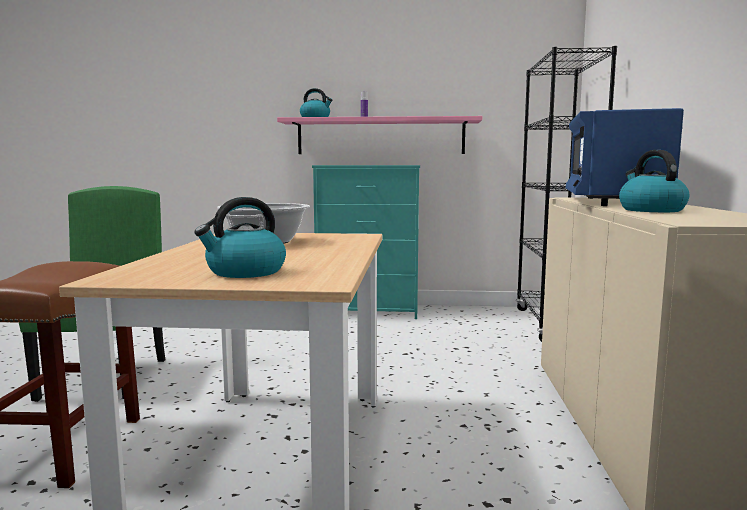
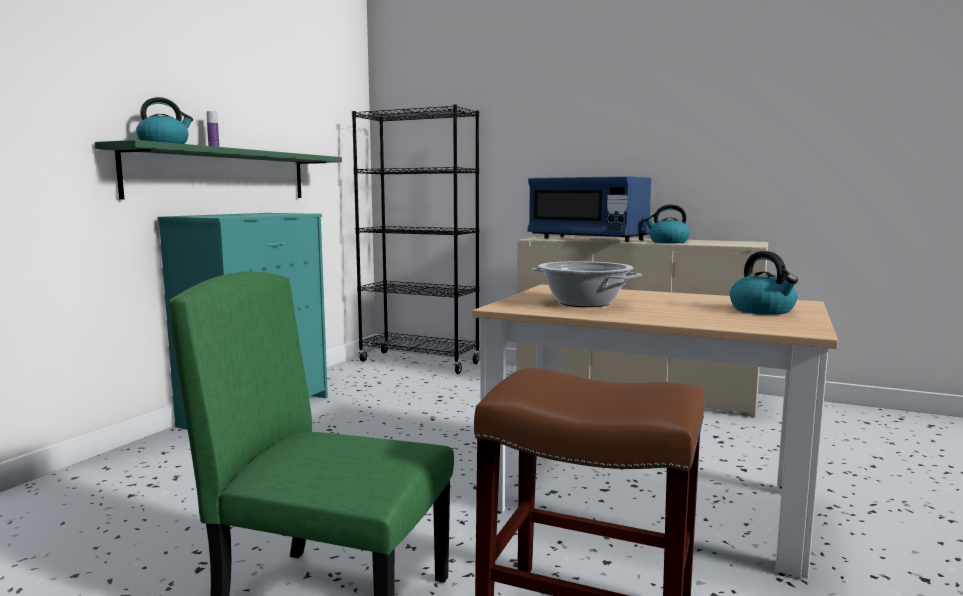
camera: 70 degrees left, 0 degrees up
pink shelf [277,116,482,154] -> green shelf [95,140,342,200]

